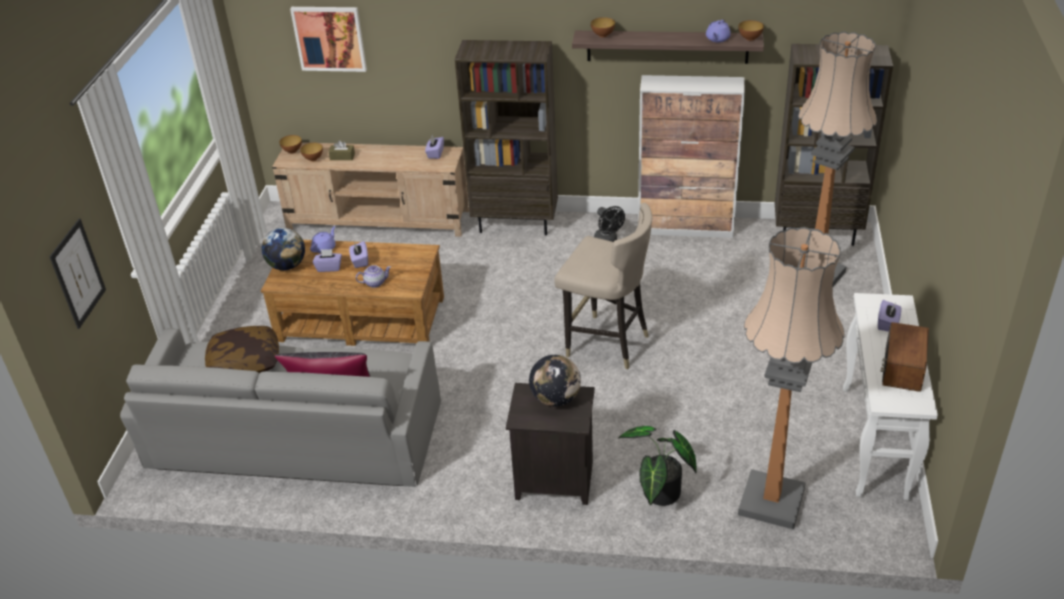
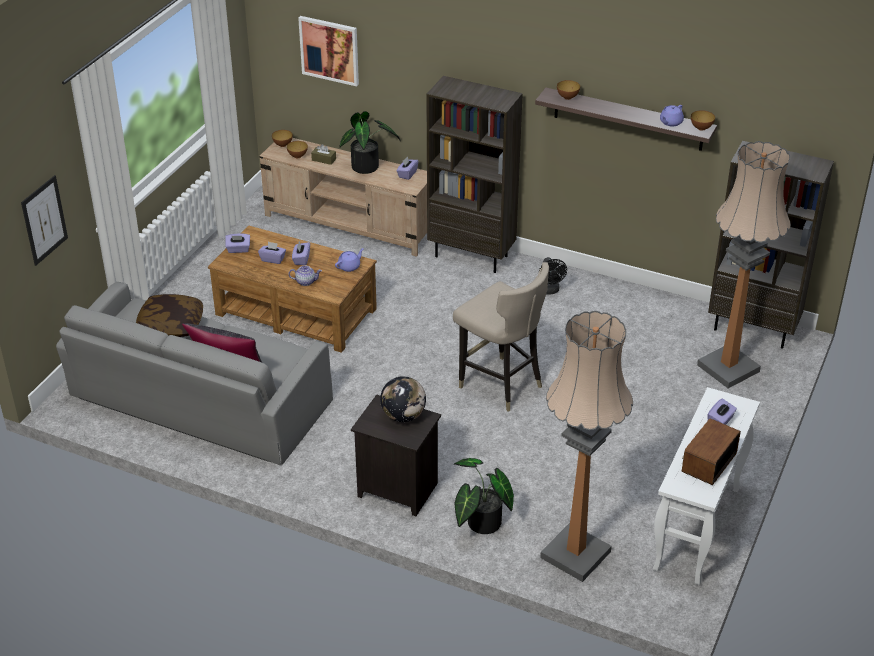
camera: 15 degrees right, 0 degrees up
globe [262,228,305,270] -> purple tissue box [225,234,250,253]
purple teapot [310,226,336,254] -> purple teapot moved to [335,248,364,272]
cabinet [638,75,745,238] -> none
none -> potted plant [339,111,401,174]

